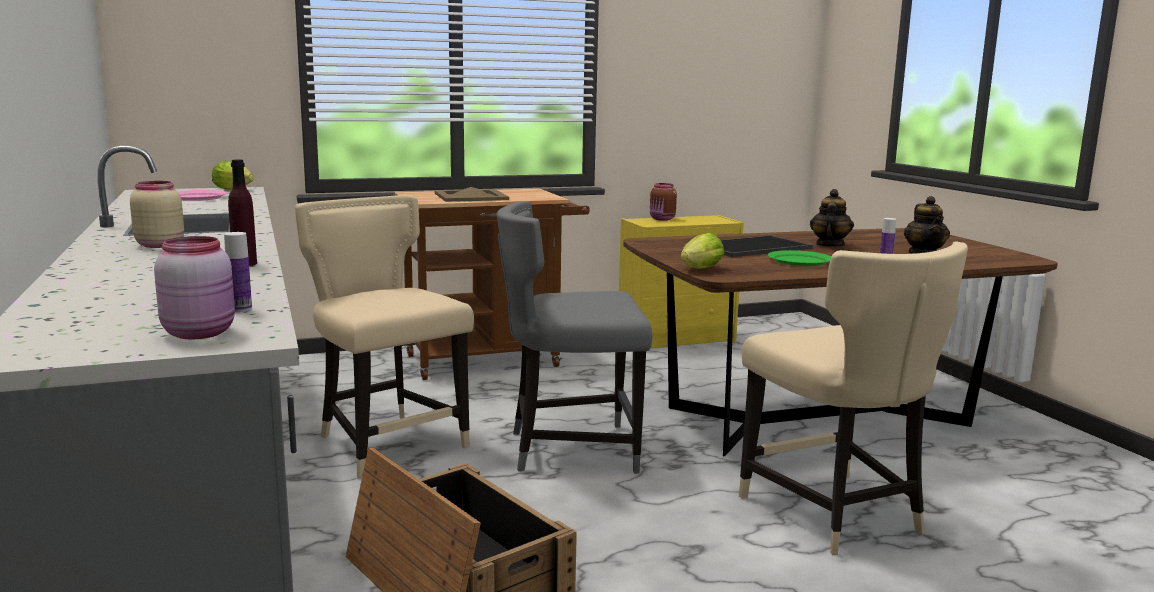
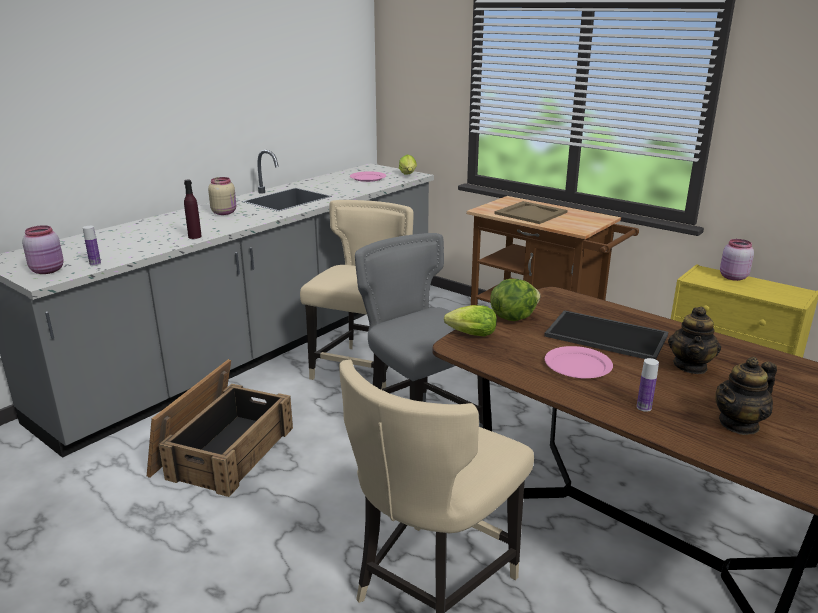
camera: 60 degrees right, 10 degrees up
brown jar [650,183,677,221] -> pink jar [720,239,754,281]
green plate [768,250,831,266] -> pink plate [545,346,613,378]
teapot [810,189,854,247] -> teapot turned 120 degrees clockwise [668,307,721,374]
none -> lettuce [490,279,541,321]

